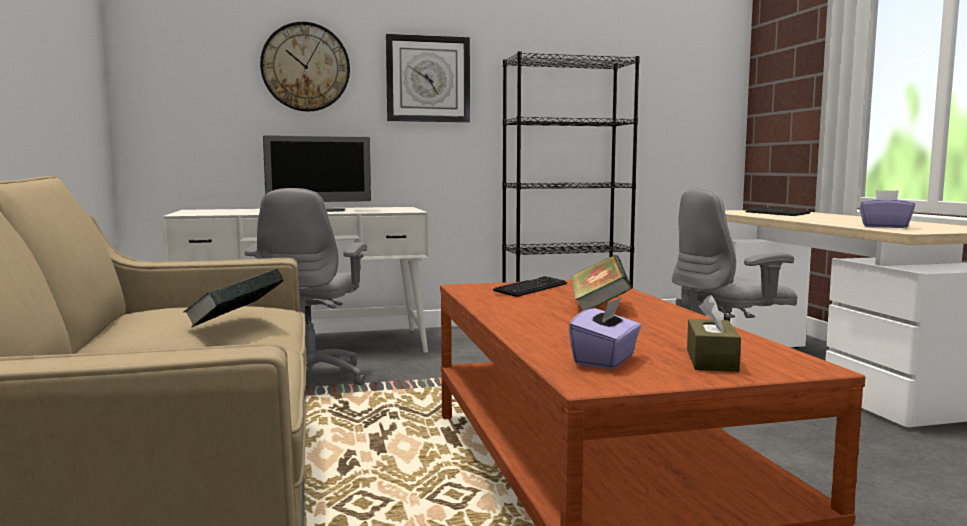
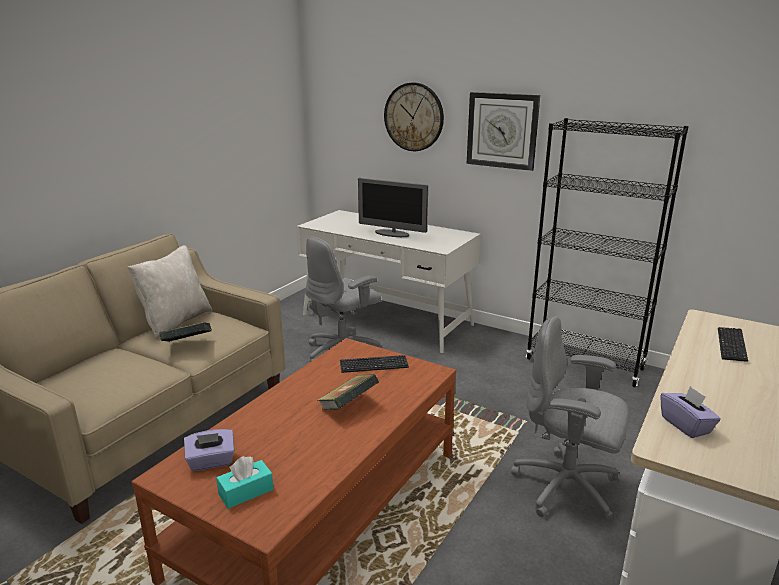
camera: 45 degrees right, 15 degrees up
brown tissue box [687,295,741,372] -> turquoise tissue box [216,456,274,509]
none -> beige pillow [127,245,212,340]

